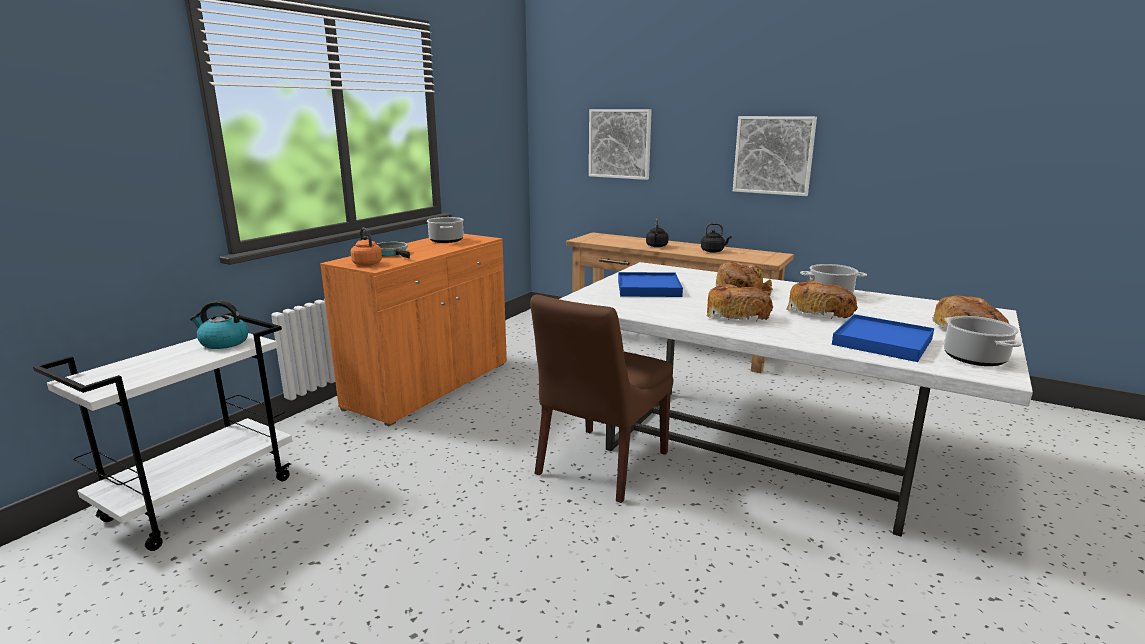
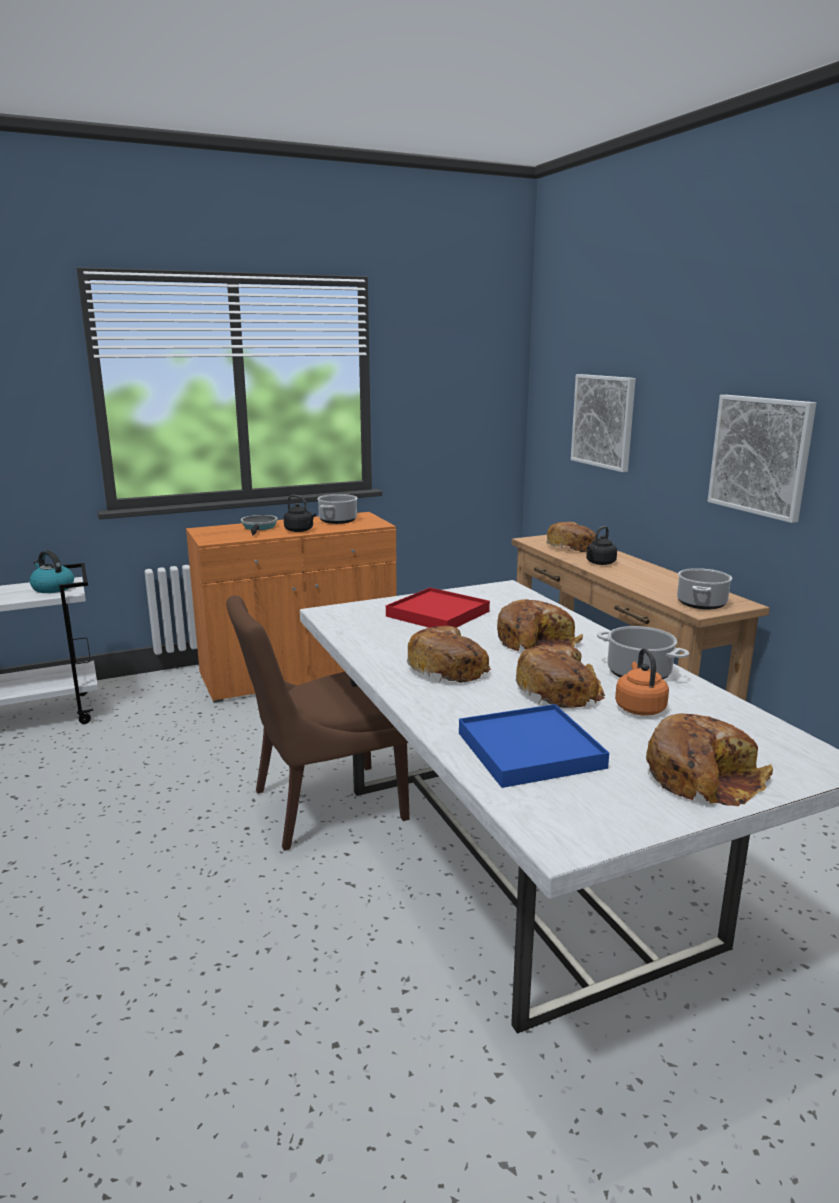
camera: 35 degrees right, 0 degrees up
orange kettle [351,228,382,266] -> orange kettle moved to [615,648,669,716]
blue tray [618,272,683,297] -> red tray [386,588,490,628]
black kettle [701,223,732,253] -> black kettle moved to [283,495,316,532]
cooking pot [944,316,1022,366] -> cooking pot moved to [677,568,732,610]
none -> bread [546,522,596,552]

